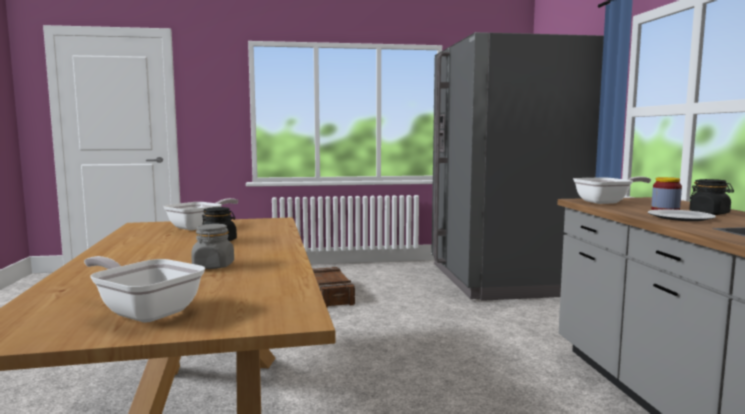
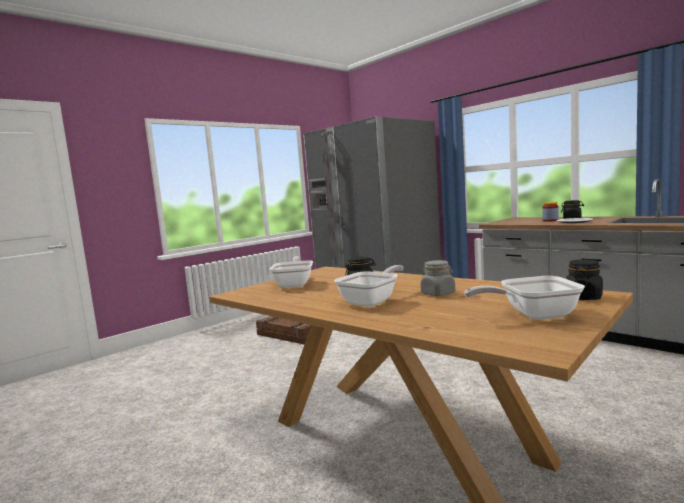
camera: 35 degrees left, 0 degrees up
frying pan [573,176,651,204] -> frying pan moved to [334,265,404,307]
none -> black jar [566,259,603,300]

